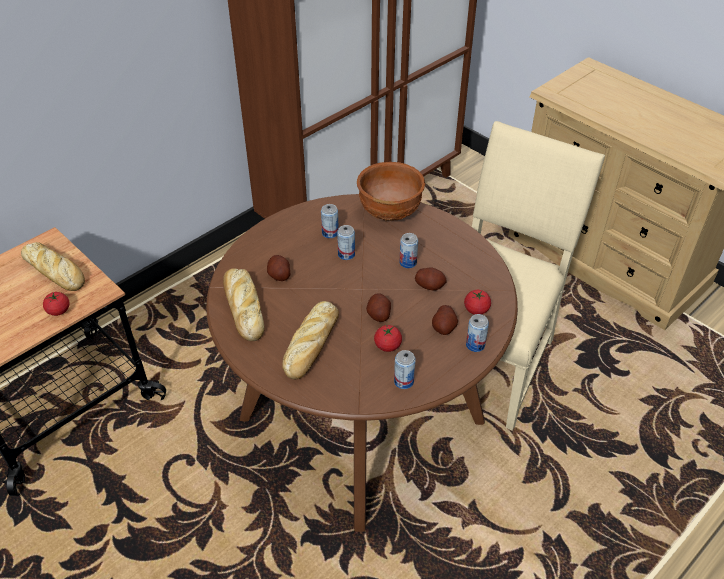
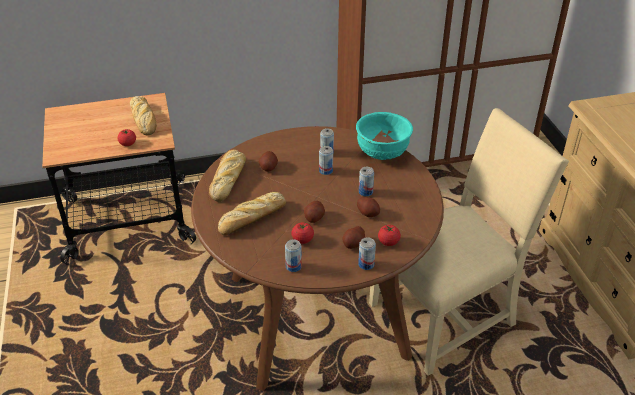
camera: 30 degrees right, 5 degrees down
brown bowl [357,162,425,221] -> turquoise bowl [356,112,413,160]

